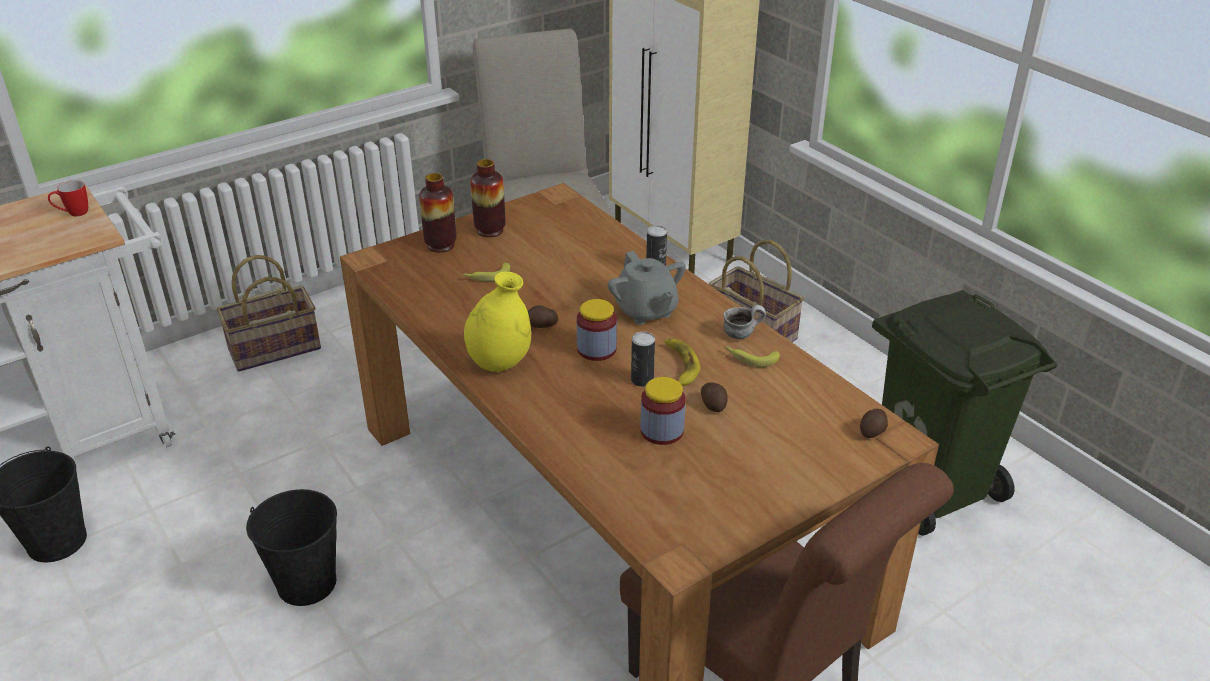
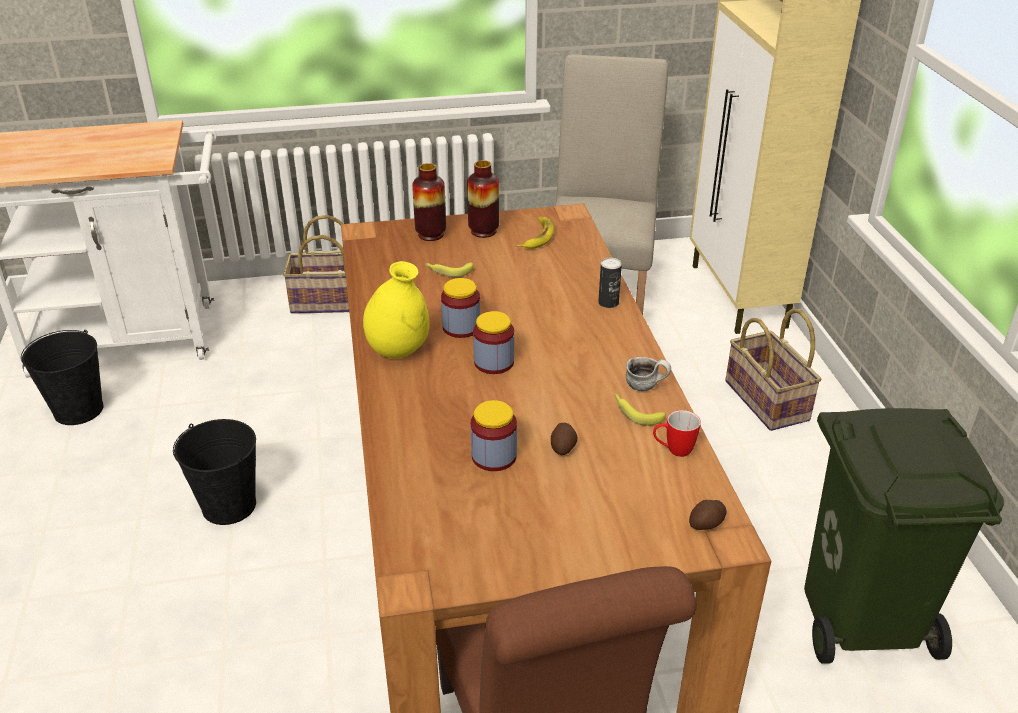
camera: 25 degrees right, 0 degrees up
mug [48,180,88,216] -> mug moved to [653,410,701,457]
potato [528,305,559,328] -> jar [441,278,480,338]
grey teapot [608,251,686,325] -> none
can [631,332,655,387] -> none
banana [665,339,700,386] -> banana moved to [517,217,554,249]

